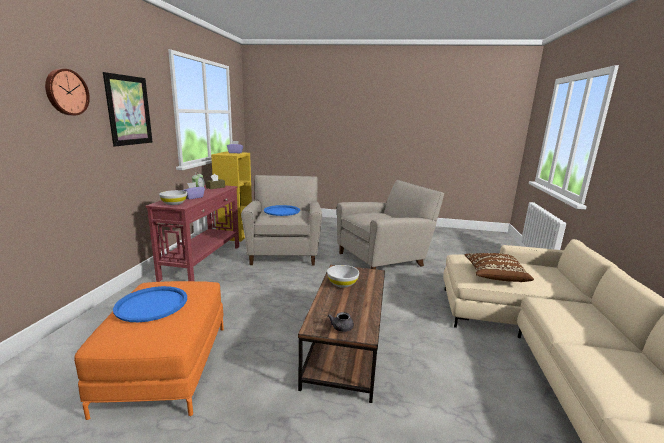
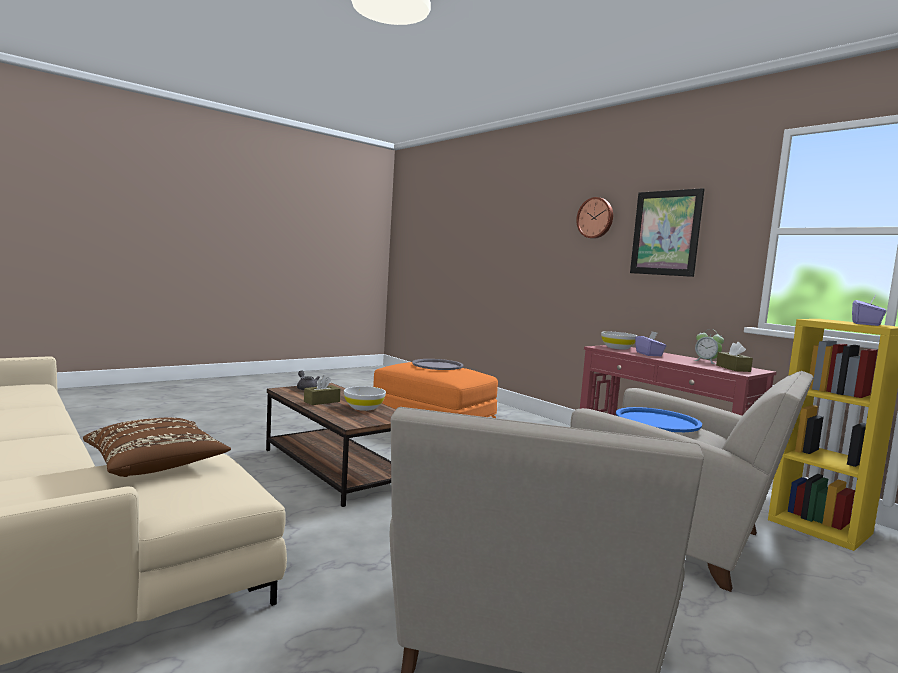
camera: 130 degrees right, 10 degrees down
blue tray [113,286,187,322] -> grey tray [412,359,463,370]
none -> brown tissue box [304,375,340,405]

